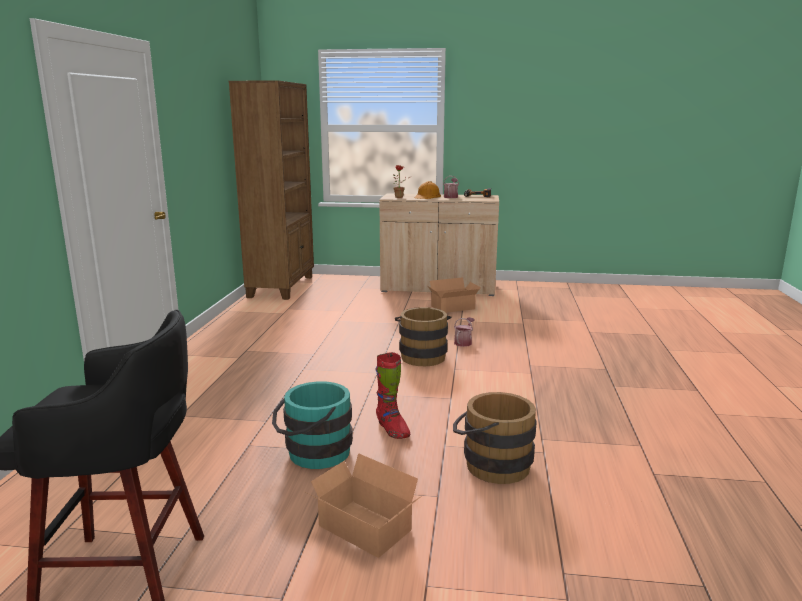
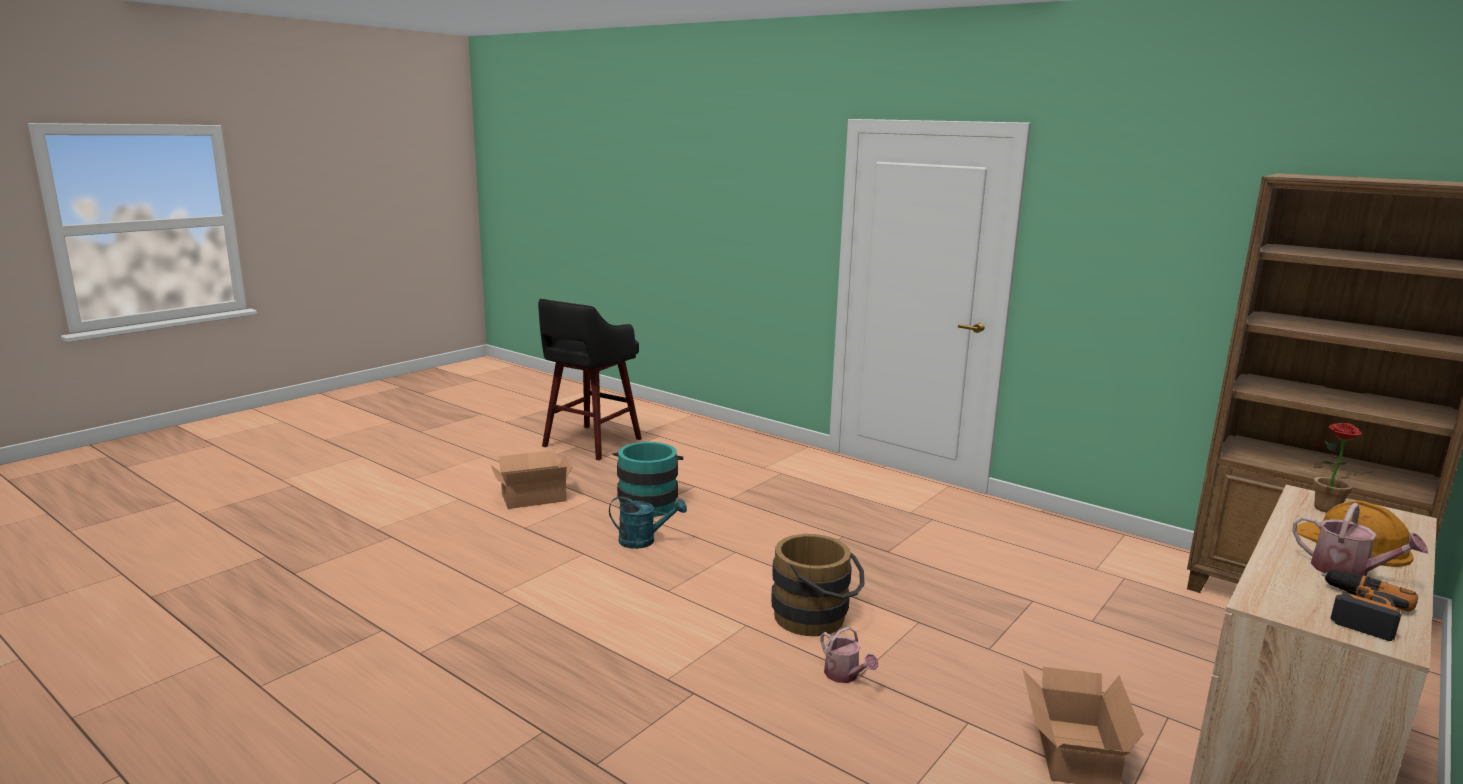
camera: 120 degrees right, 0 degrees up
red boot [376,352,410,439] -> turquoise watering can [609,496,687,549]
brown bucket [453,392,537,484] -> none

